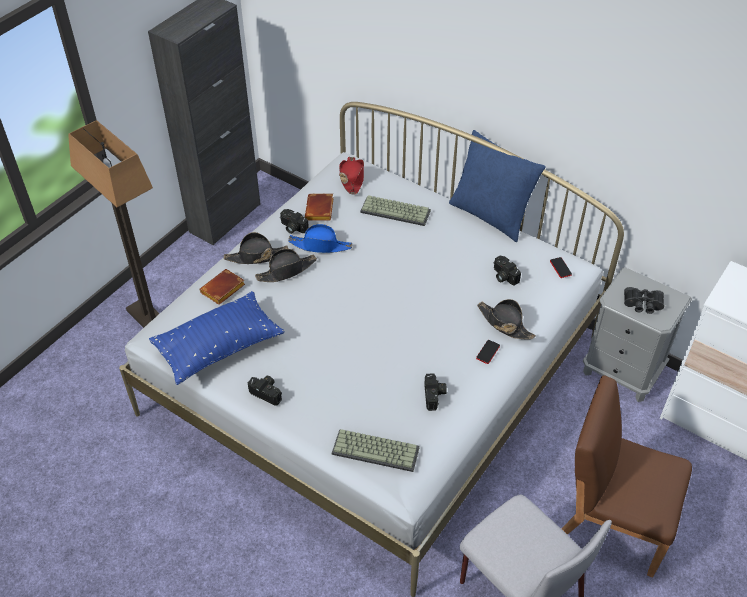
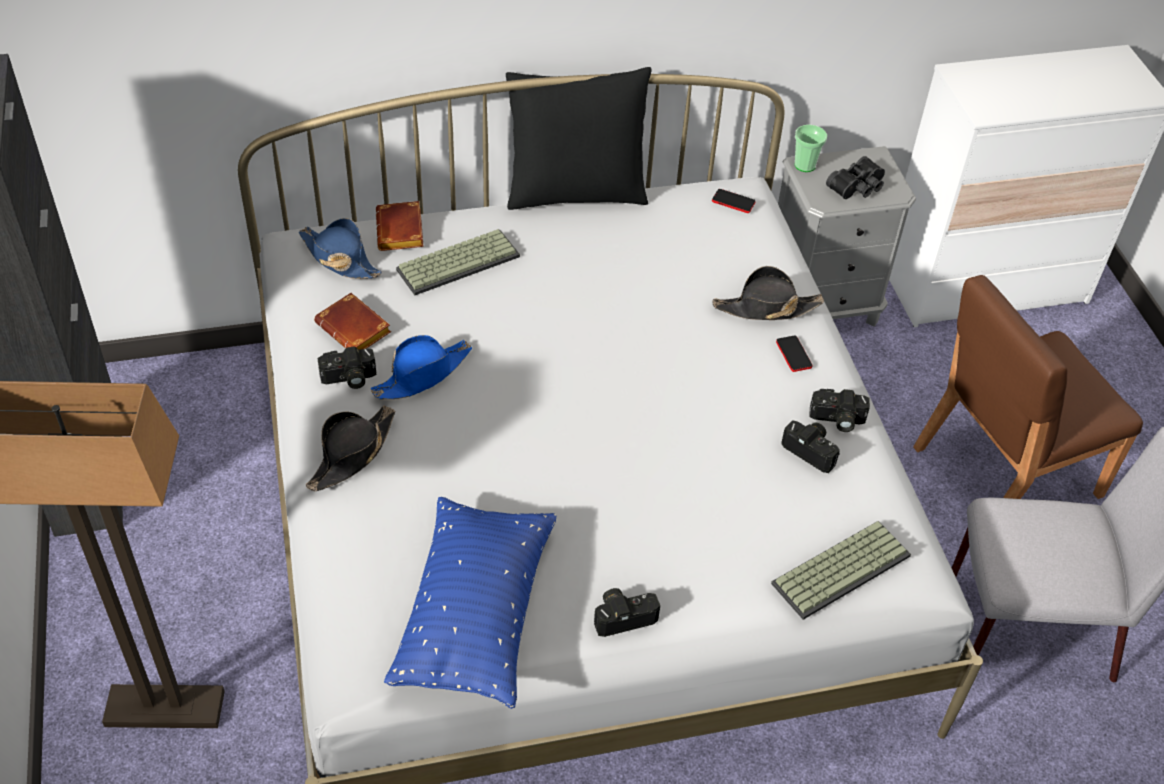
camera: 50 degrees left, 0 degrees up
brown book [199,269,245,305] -> brown book moved to [376,201,424,251]
black hat [255,249,317,282] -> none
red hat [339,156,364,195] -> blue hat [299,218,382,279]
blue pillow [449,130,545,242] -> black pillow [506,67,652,210]
camera [493,255,521,286] -> camera moved to [810,389,870,432]
none -> cup [795,125,827,172]

